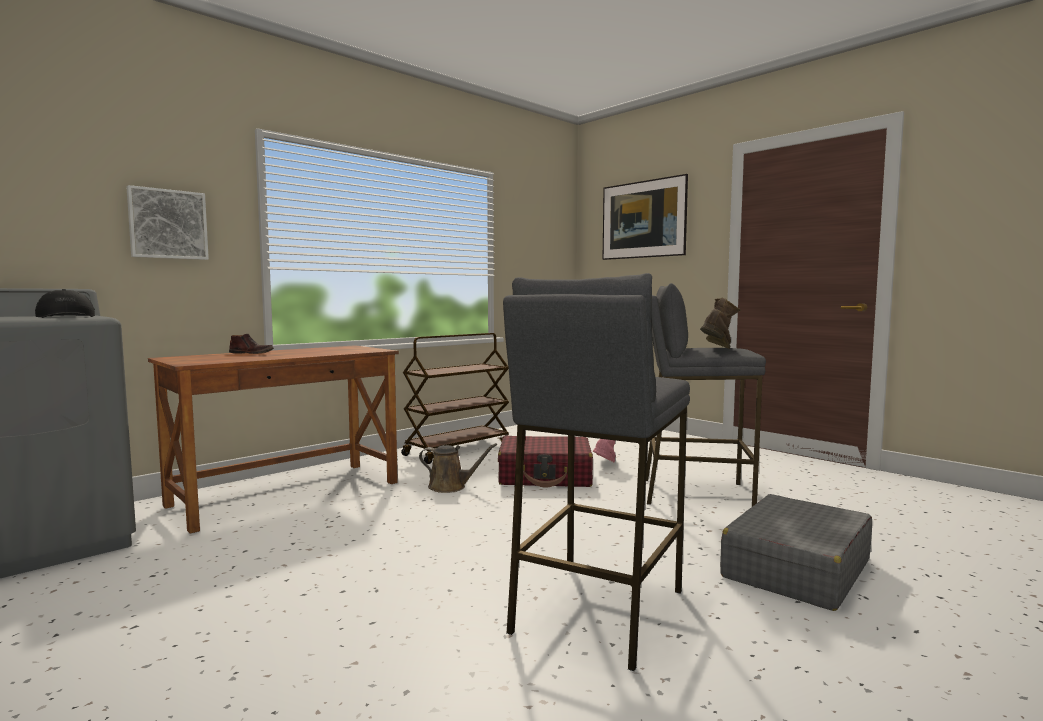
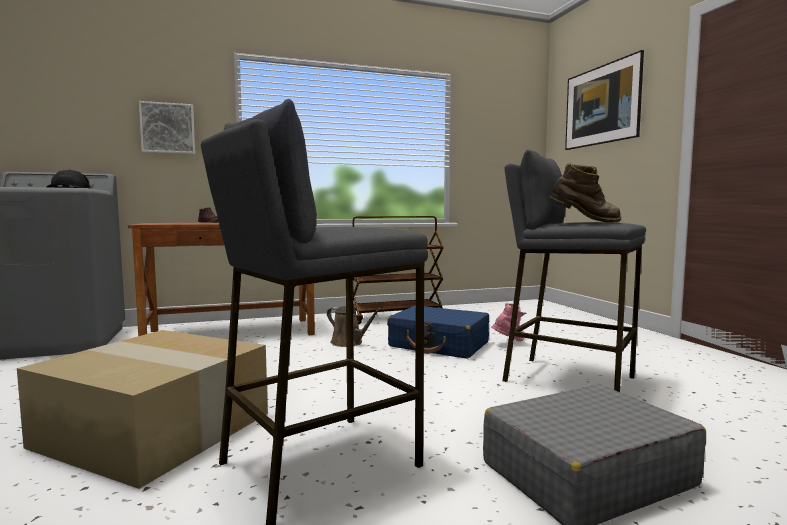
camera: 25 degrees right, 0 degrees up
red suitcase [498,436,593,487] -> blue suitcase [387,305,489,359]
brown boot [700,298,741,349] -> brown boot turned 45 degrees clockwise [549,163,621,223]
none -> cardboard box [17,330,268,489]

